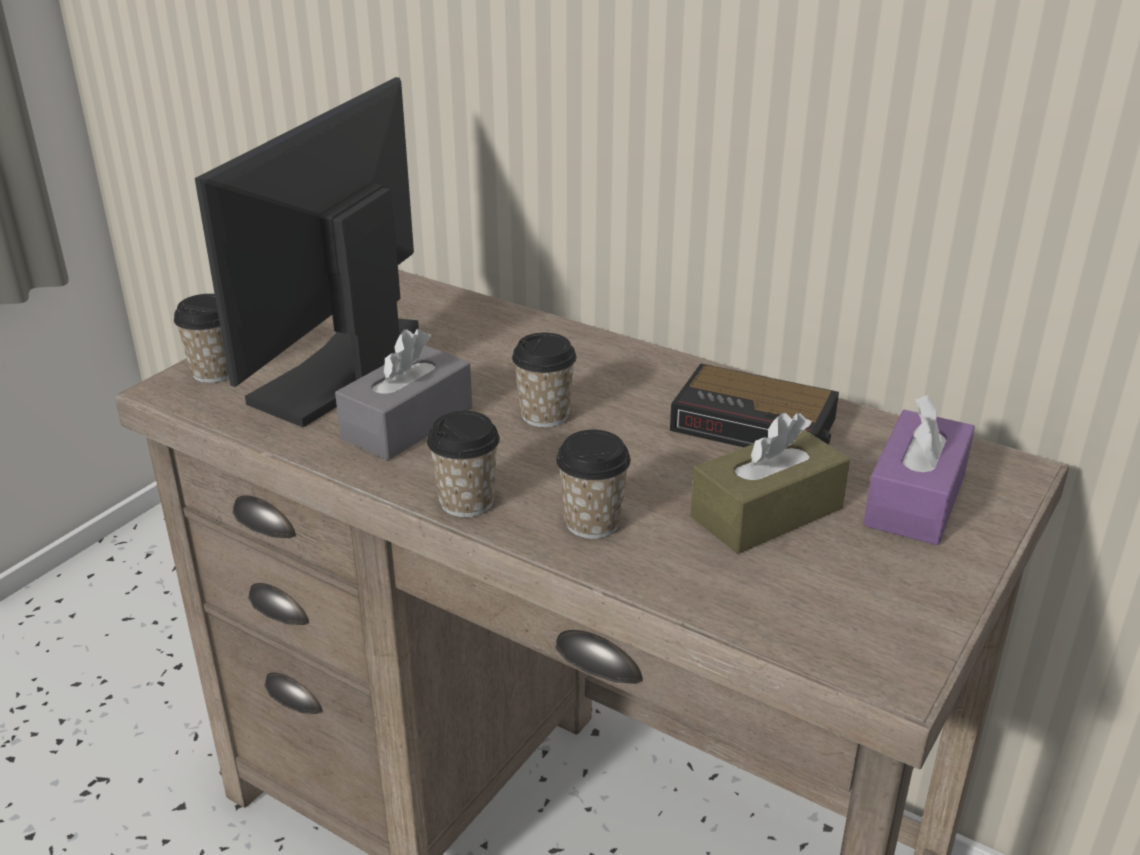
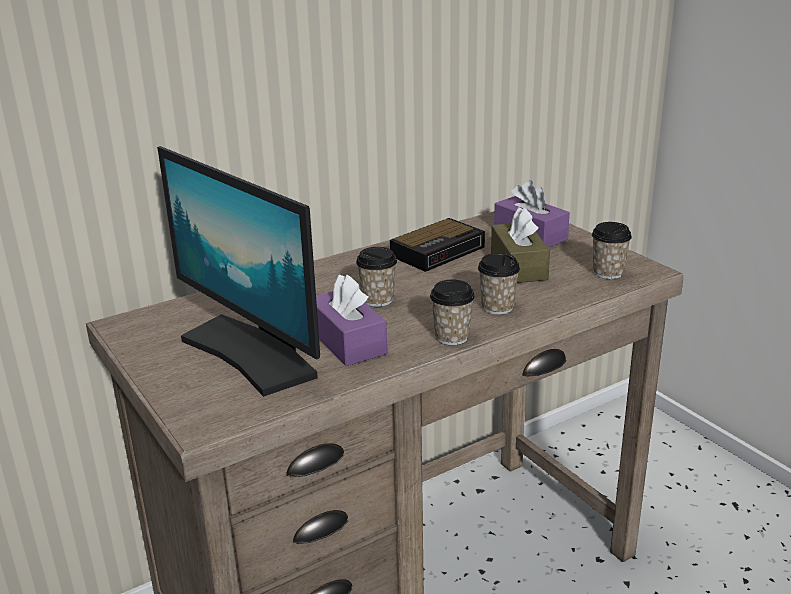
camera: 65 degrees left, 5 degrees down
cup [174,294,229,383] -> cup moved to [592,222,632,279]
grey tissue box [335,329,472,461] -> purple tissue box [316,274,387,366]

